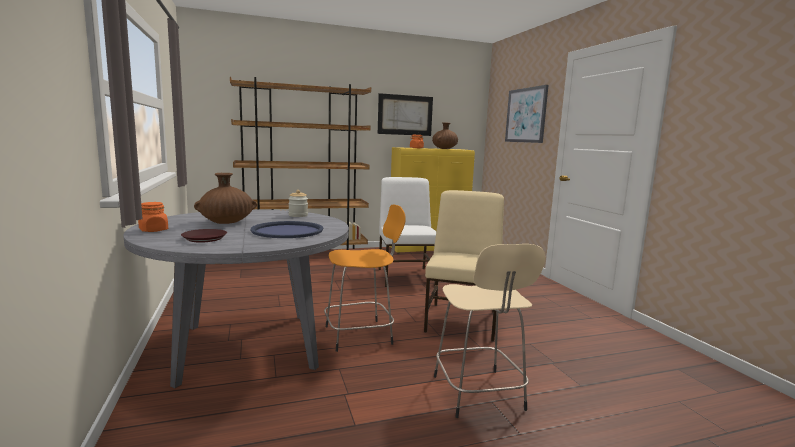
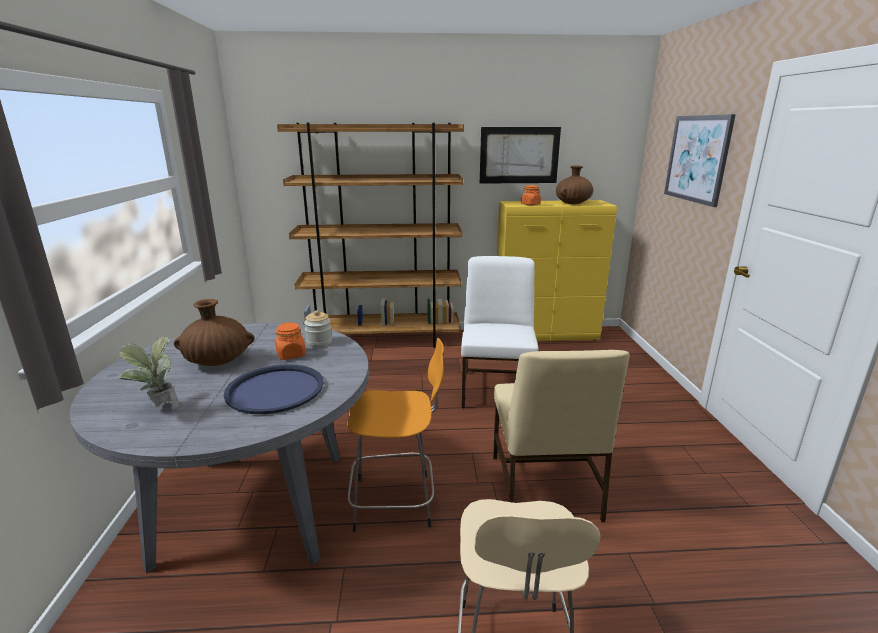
camera: 15 degrees right, 10 degrees up
orange jar [138,202,168,232] -> orange jar moved to [275,322,306,360]
brown plate [181,229,227,243] -> potted plant [119,336,179,409]
beige chair [424,190,504,342] -> beige chair turned 150 degrees clockwise [493,350,630,522]

